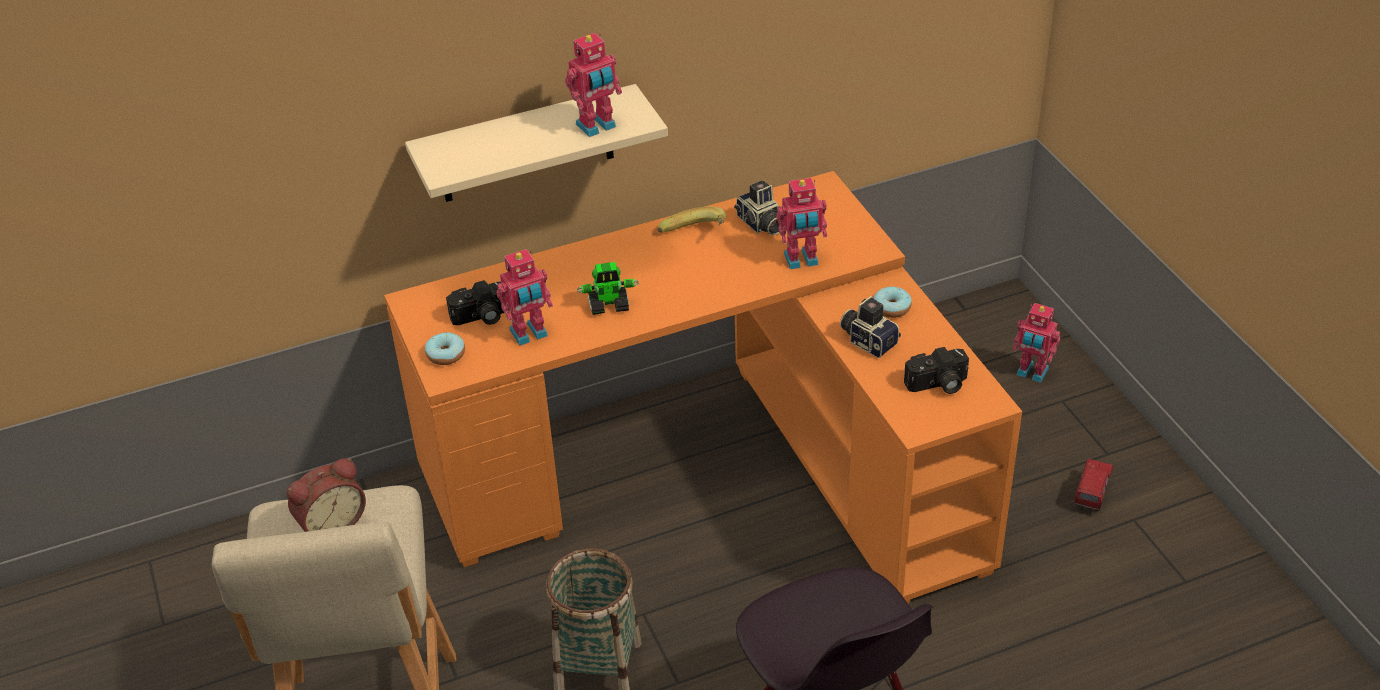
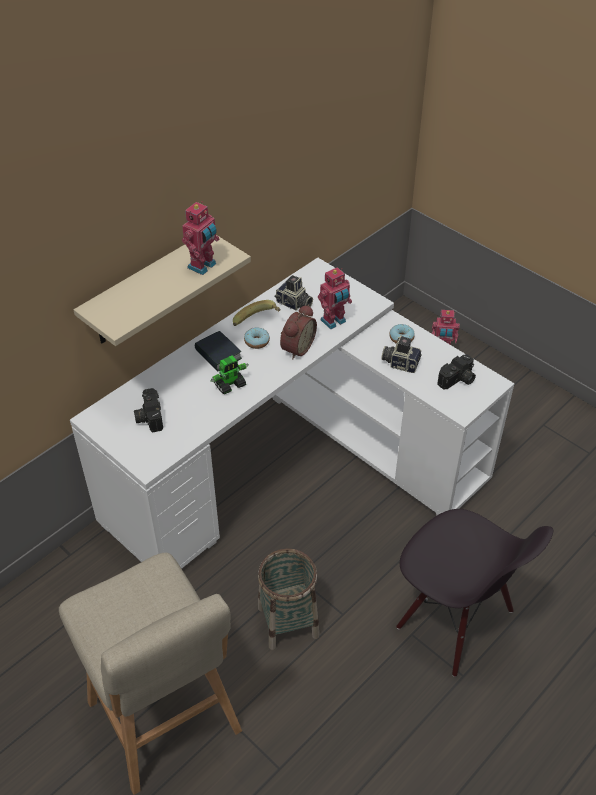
camera: 25 degrees left, 5 degrees up
alarm clock [287,458,366,532] -> alarm clock moved to [280,304,317,360]
orange desk [384,171,1022,604] -> white desk [70,258,515,569]
donut [425,332,465,365] -> donut moved to [244,328,270,349]
camera [446,280,504,325] -> camera turned 120 degrees clockwise [134,388,163,433]
toy robot [496,249,553,346] -> none
toy truck [1074,459,1113,511] -> none
none -> book [195,331,242,371]

